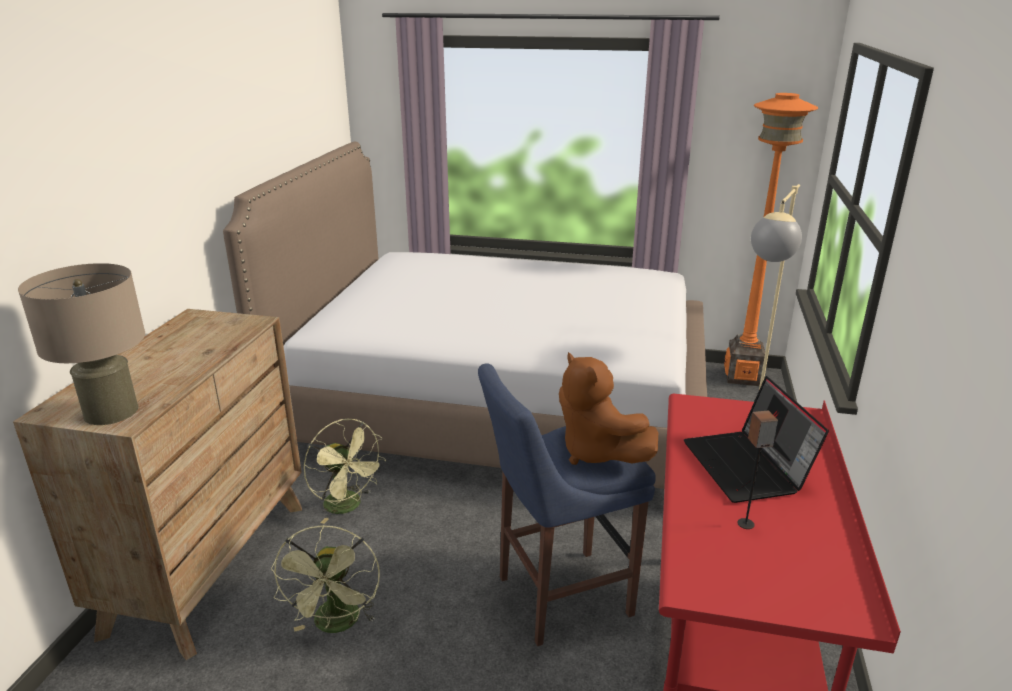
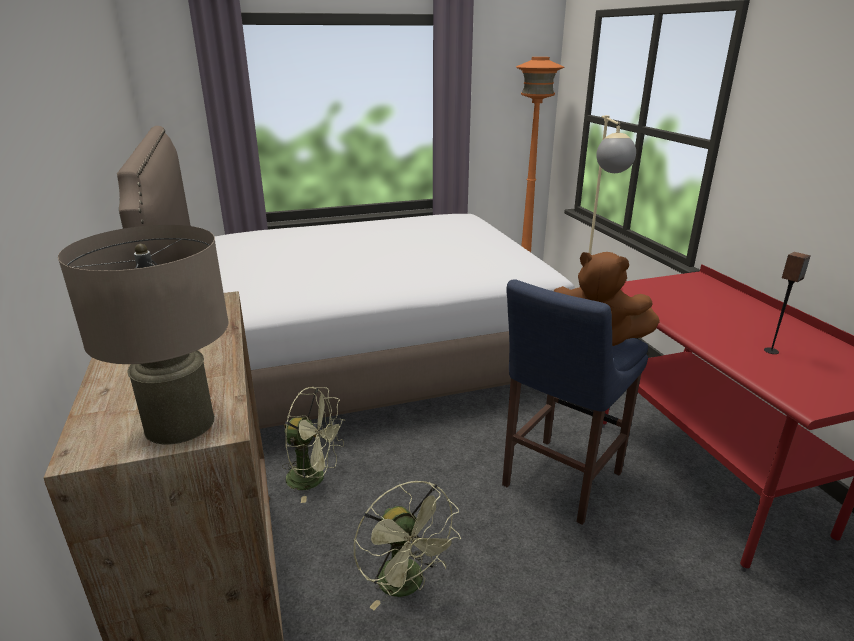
camera: 30 degrees left, 0 degrees up
laptop [684,376,829,503] -> none

